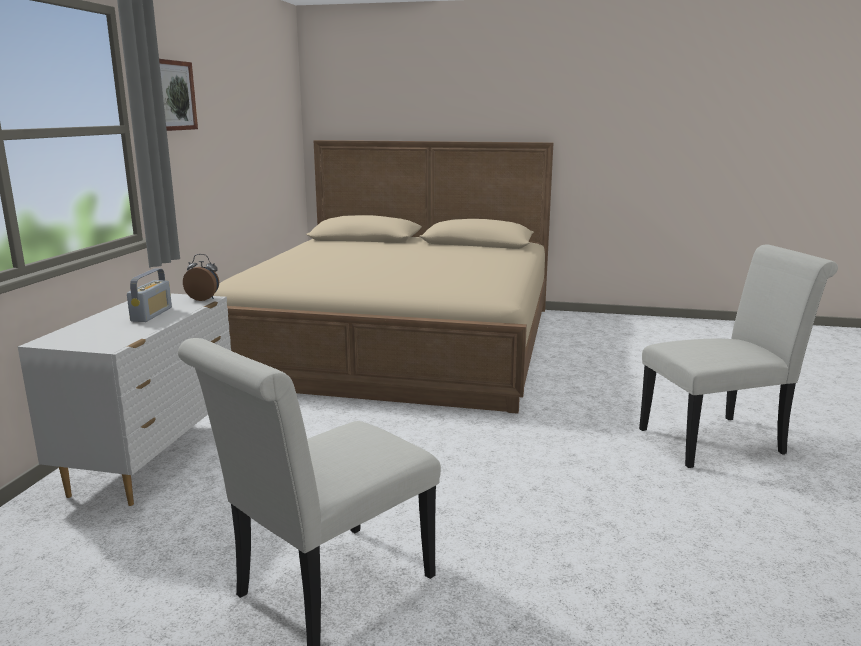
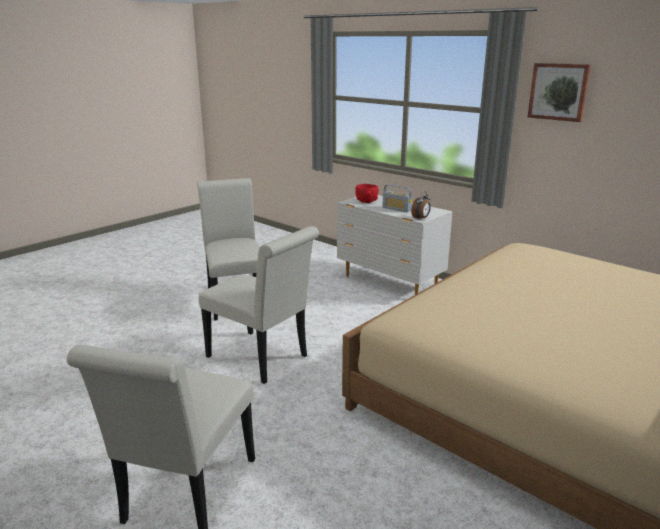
camera: 120 degrees right, 5 degrees up
none -> white chair [199,226,319,384]
none -> red bowl [355,184,379,203]

